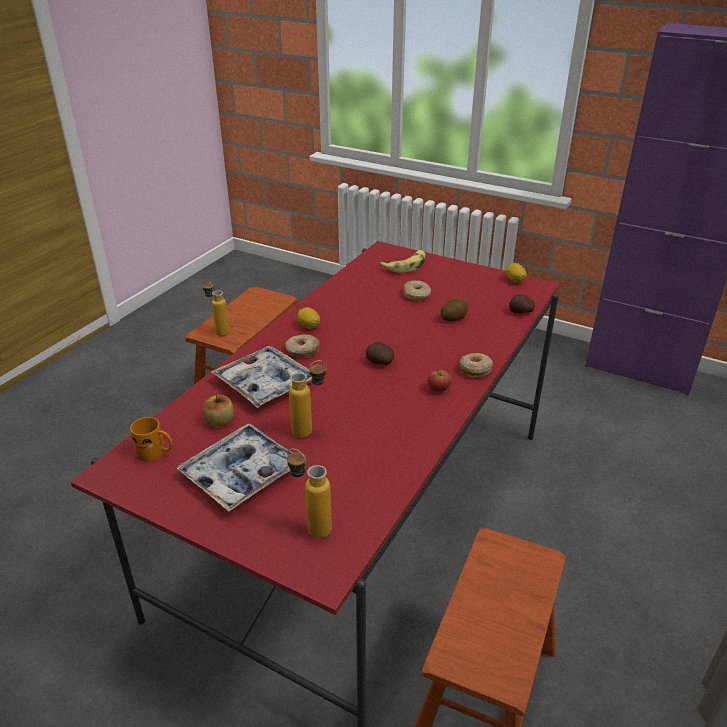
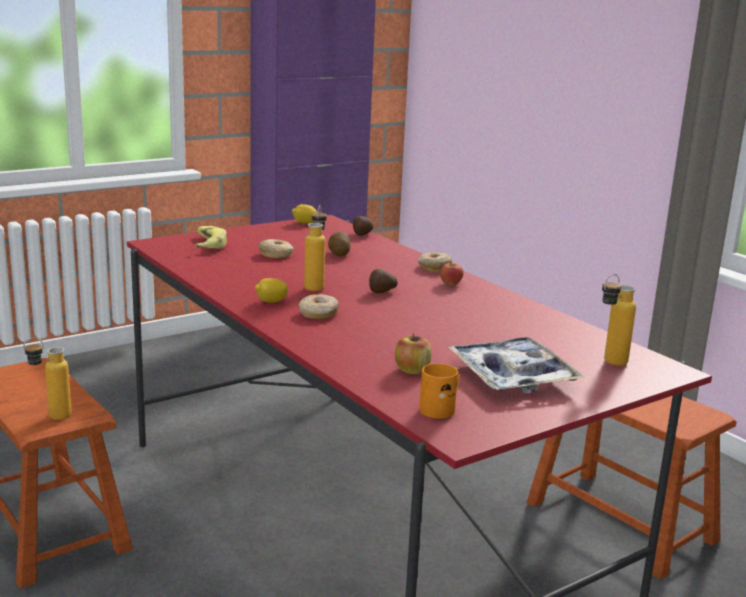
camera: 65 degrees left, 15 degrees down
tray [211,346,312,408] -> none
bottle [289,360,327,438] -> bottle moved to [304,205,327,291]

